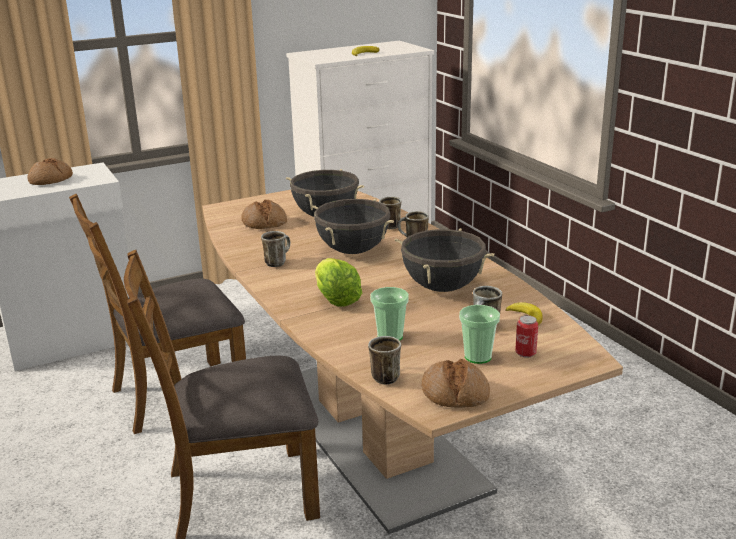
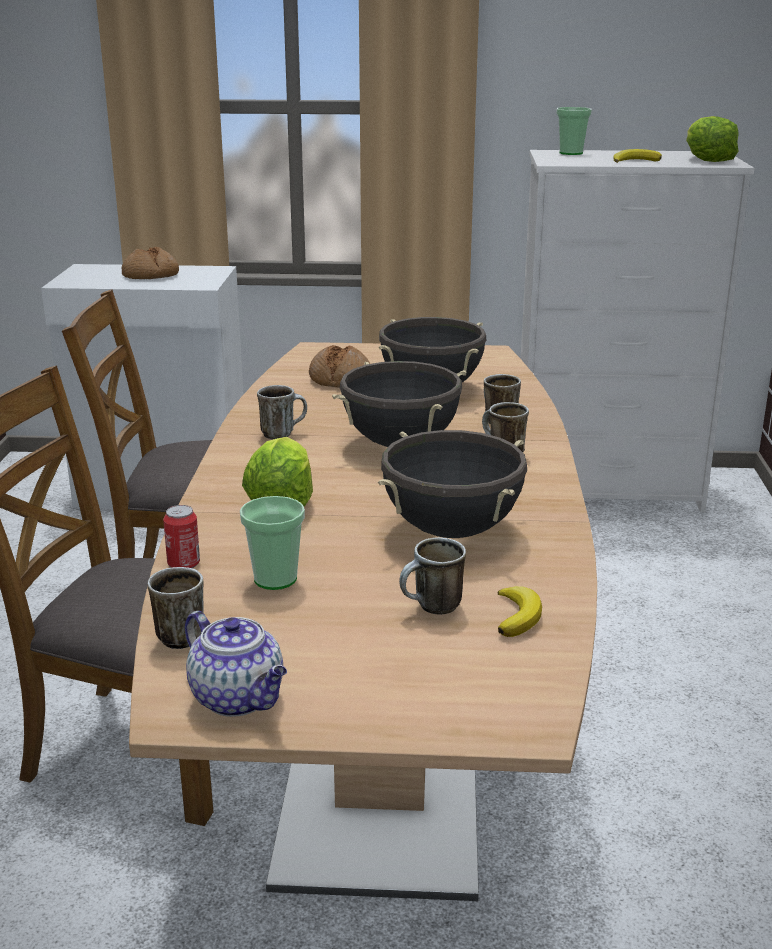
camera: 30 degrees right, 0 degrees up
bread [421,359,490,408] -> teapot [185,611,287,717]
cup [459,305,500,364] -> cup moved to [556,107,592,155]
can [515,315,538,358] -> can moved to [163,505,200,569]
none -> lettuce [686,116,739,162]

